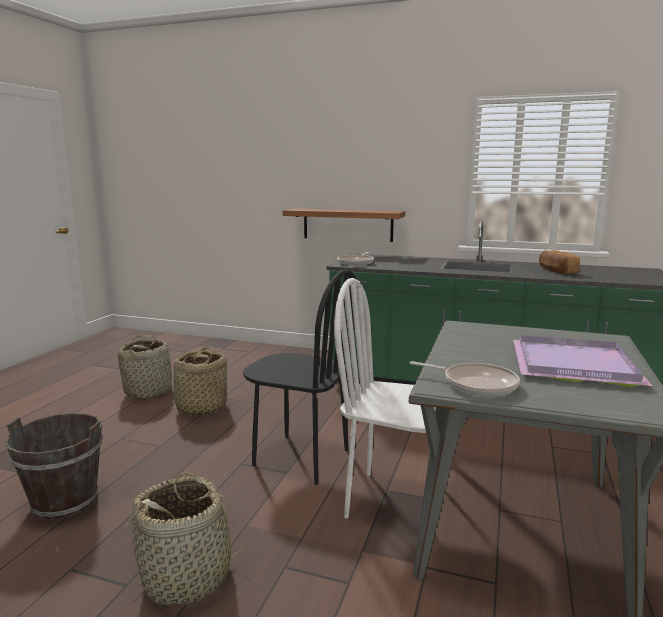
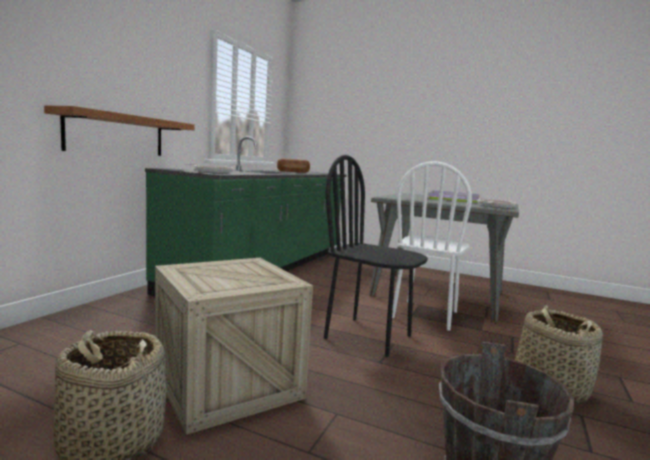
camera: 85 degrees left, 5 degrees down
basket [166,347,227,416] -> crate [155,258,313,435]
black chair [243,269,358,485] -> black chair turned 90 degrees counterclockwise [324,155,428,357]

